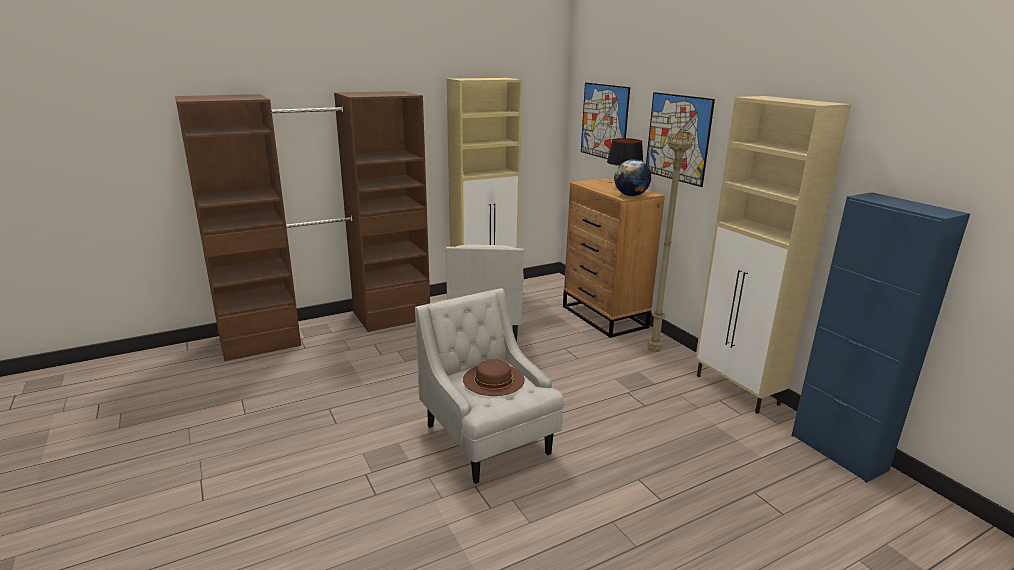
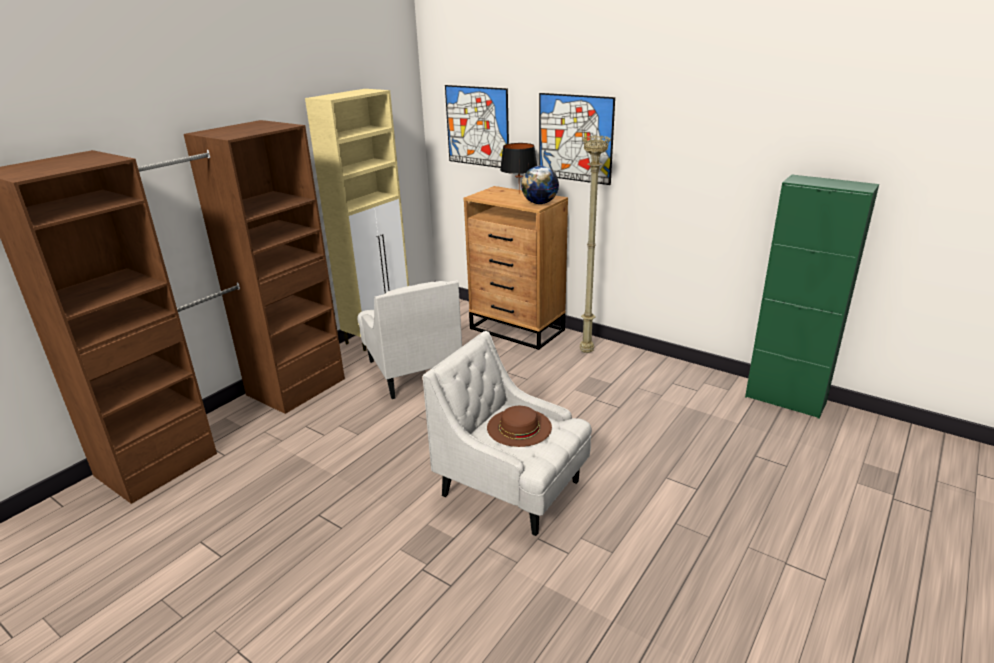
camera: 25 degrees left, 5 degrees up
beige cabinet [695,96,851,414] -> none
blue cabinet [791,192,970,483] -> green cabinet [745,174,879,419]

